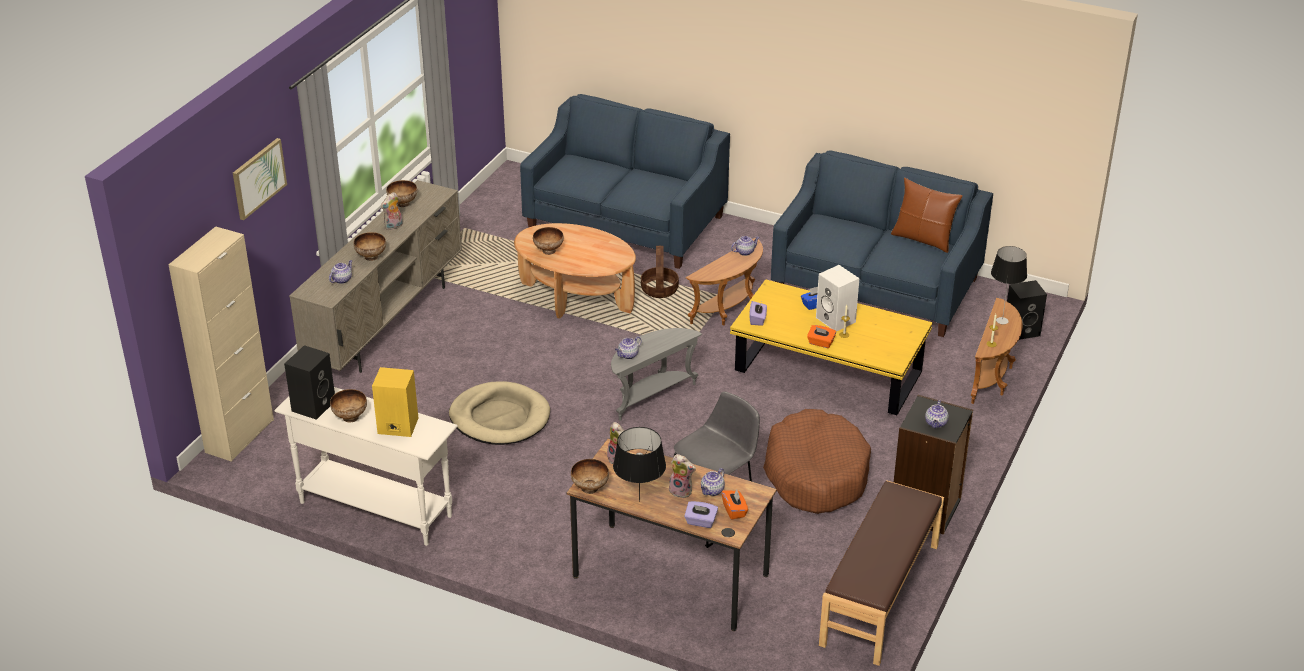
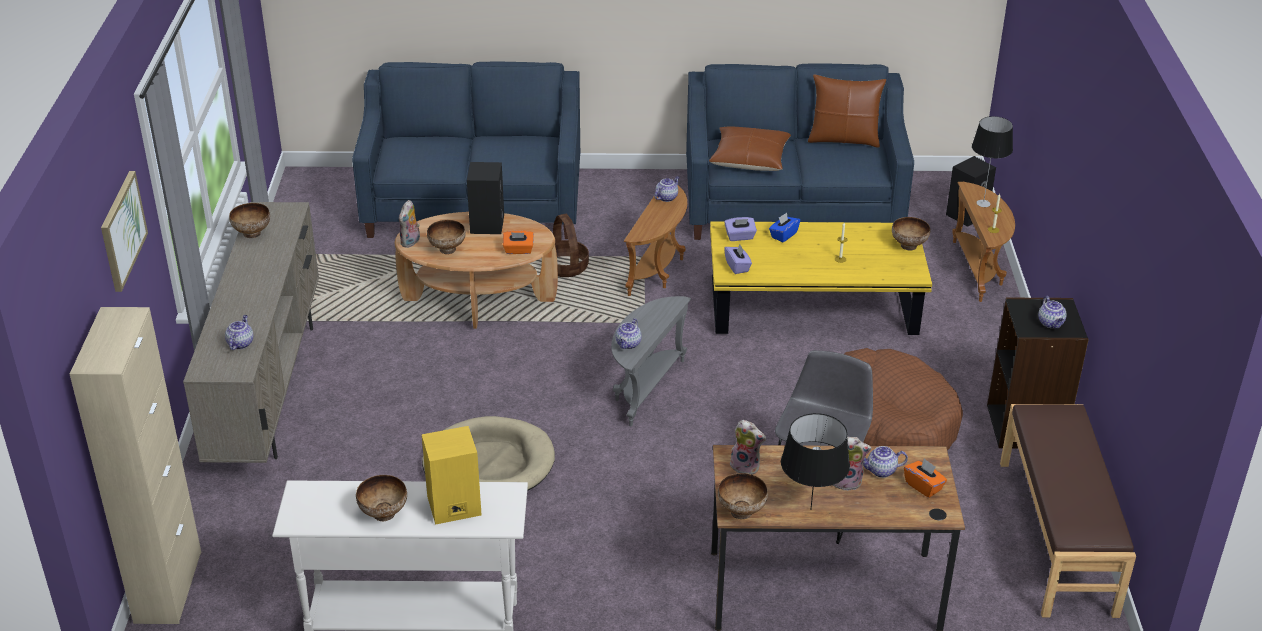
camera: 25 degrees left, 0 degrees up
black speaker [284,345,335,420] -> black speaker moved to [467,162,504,234]
bowl [354,232,386,261] -> bowl moved to [892,217,930,250]
plush toy [380,192,403,231] -> plush toy moved to [399,200,420,248]
purple tissue box [684,501,718,528] -> purple tissue box moved to [724,217,757,241]
teapot [701,468,725,496] -> teapot turned 75 degrees clockwise [863,446,908,478]
orange tissue box [807,325,836,348] -> orange tissue box moved to [503,230,534,254]
white speaker [816,265,859,332] -> none
none -> brown pillow [709,126,791,171]

